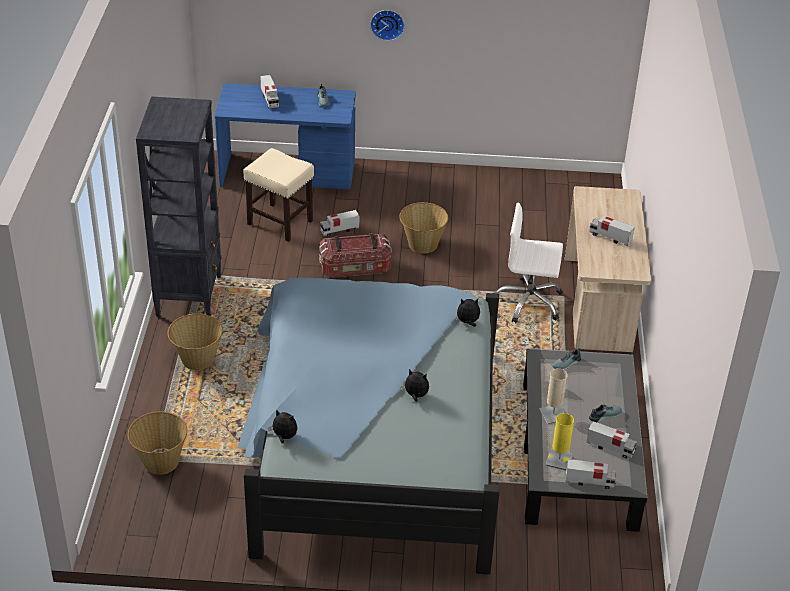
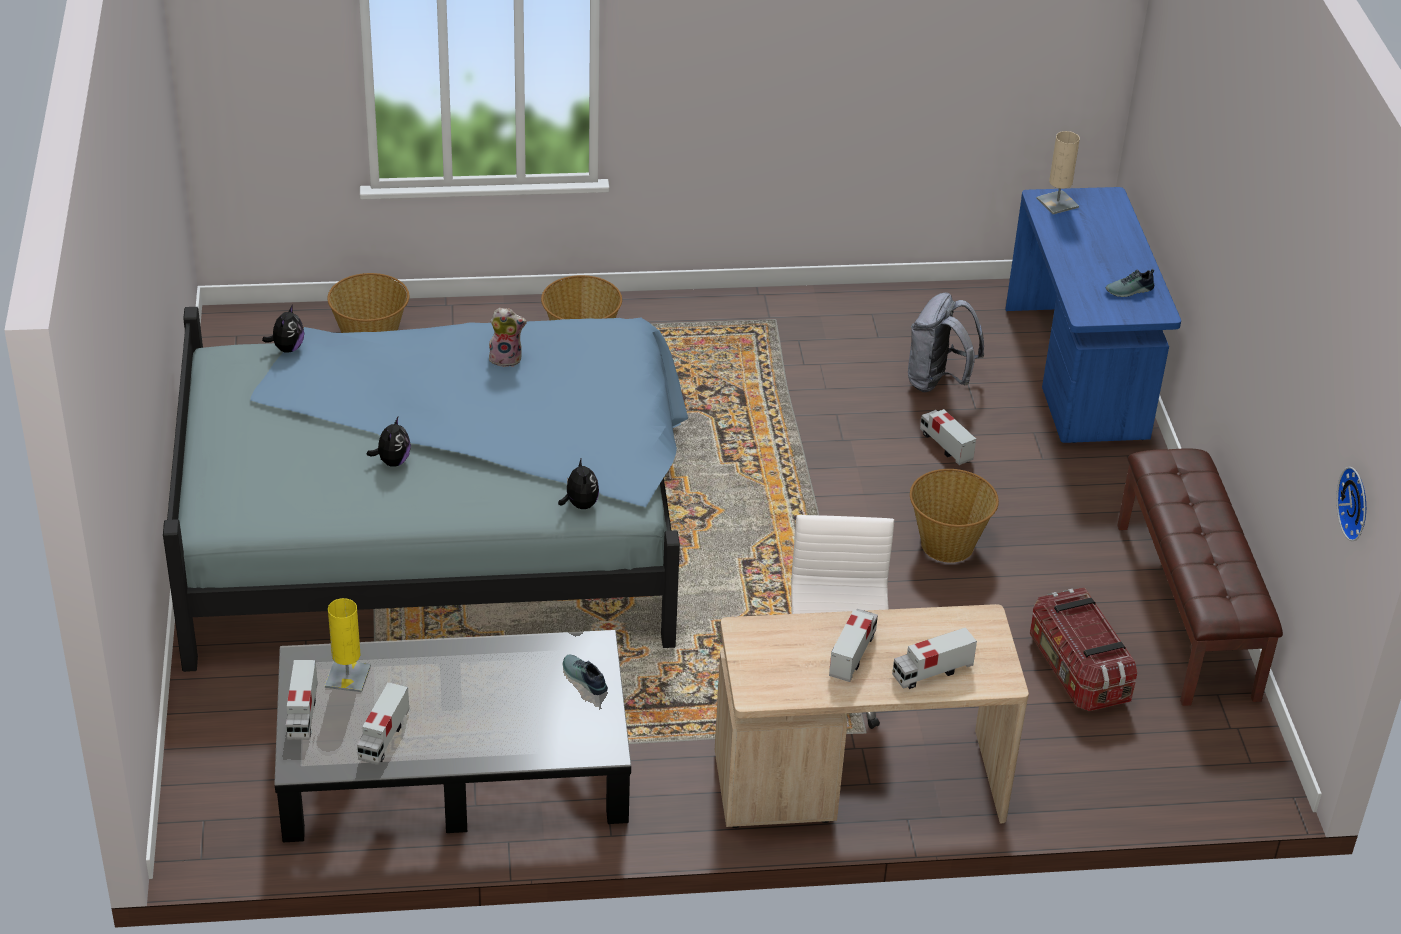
camera: 80 degrees right, 0 degrees up
black bookcase [136,97,222,317] -> none
beige stool [243,148,314,242] -> grey backpack [908,292,984,392]
toy truck [260,75,279,108] -> toy truck moved to [892,627,977,689]
storage box [319,233,391,278] -> storage box moved to [1030,588,1137,711]
wall clock [370,10,405,41] -> wall clock moved to [1336,467,1366,541]
beige table lamp [539,368,568,424] -> beige table lamp moved to [1036,131,1080,214]
shoe [589,404,622,422] -> none
none -> plush toy [487,308,527,367]
none -> brown bench [1117,449,1283,706]

